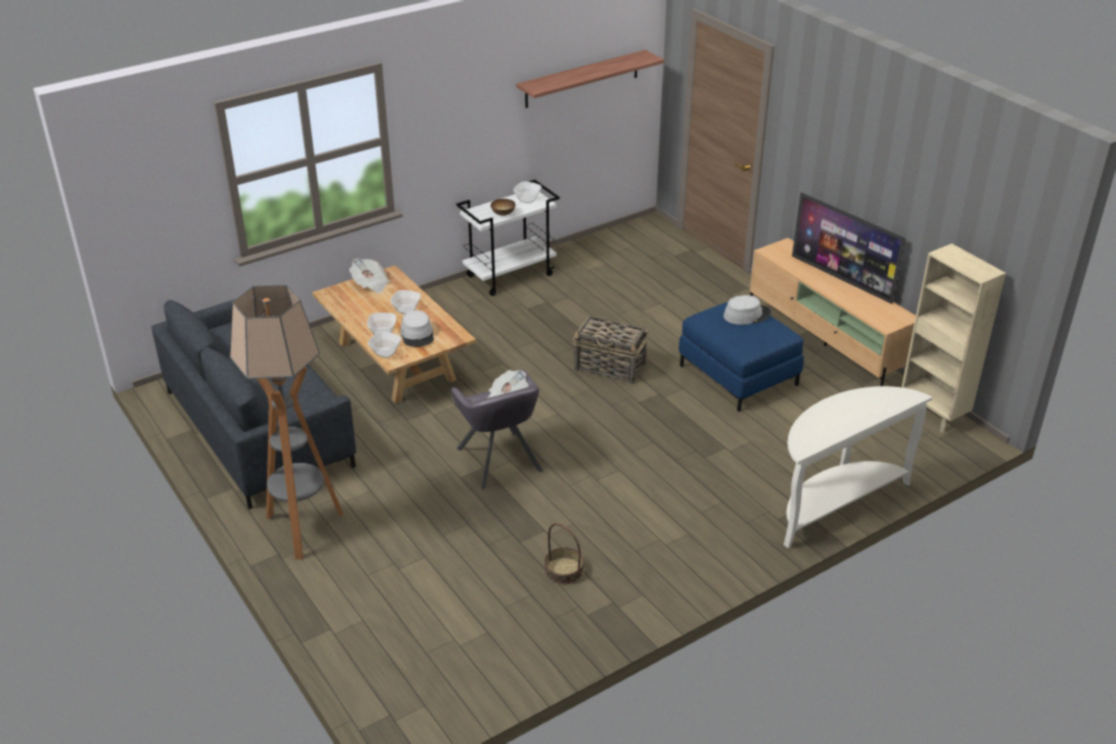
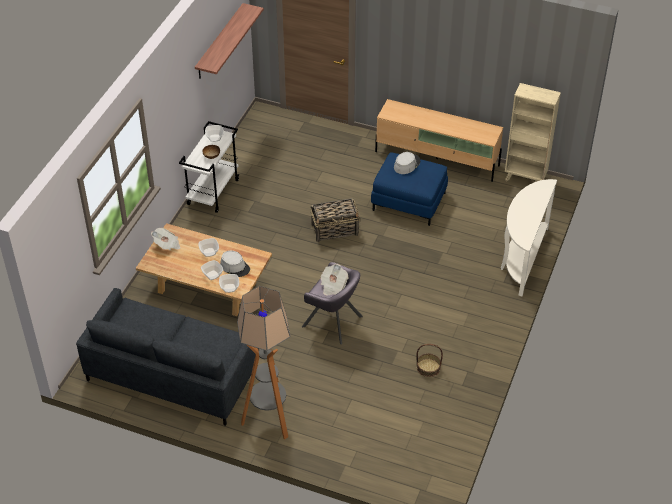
camera: 35 degrees left, 10 degrees up
television [792,192,905,304] -> none

